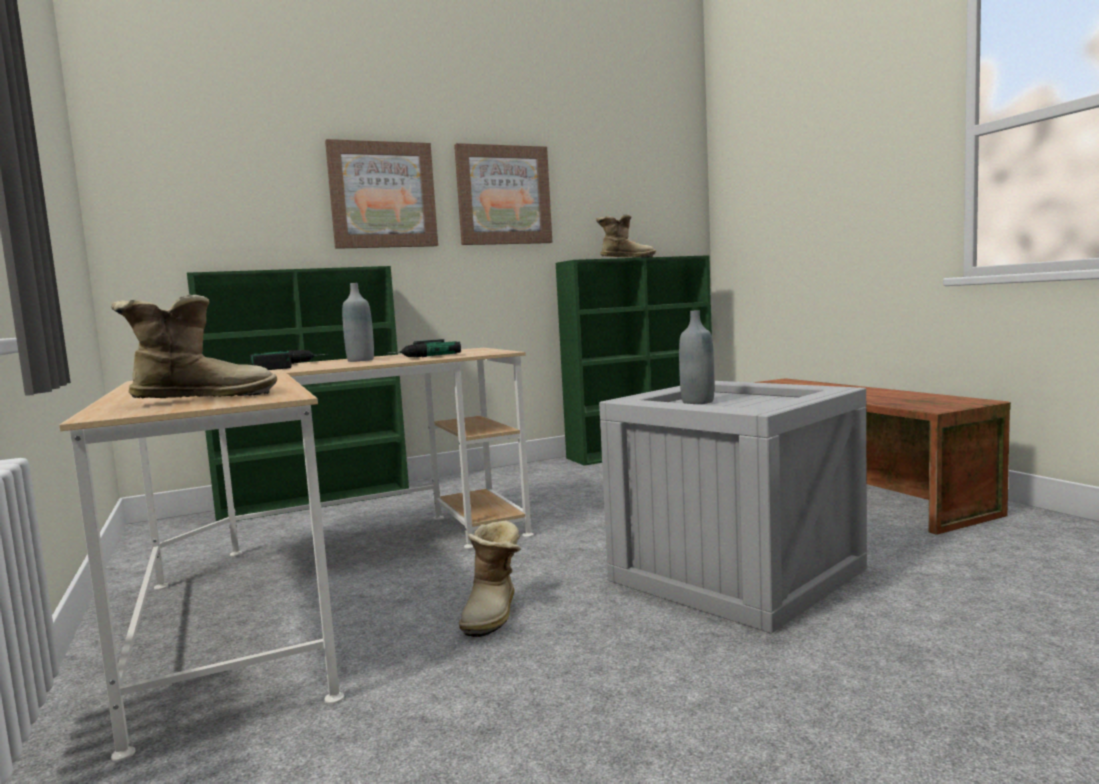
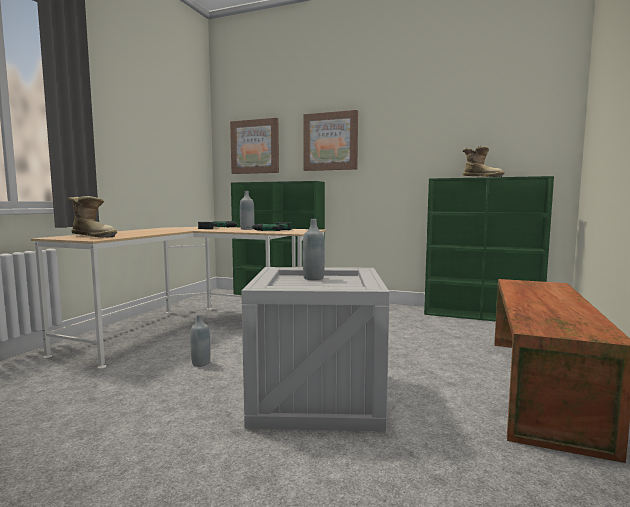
camera: 45 degrees right, 0 degrees up
picture [454,143,552,245] -> picture moved to [230,118,279,174]
boot [459,520,521,637] -> grey bottle [190,314,211,367]

